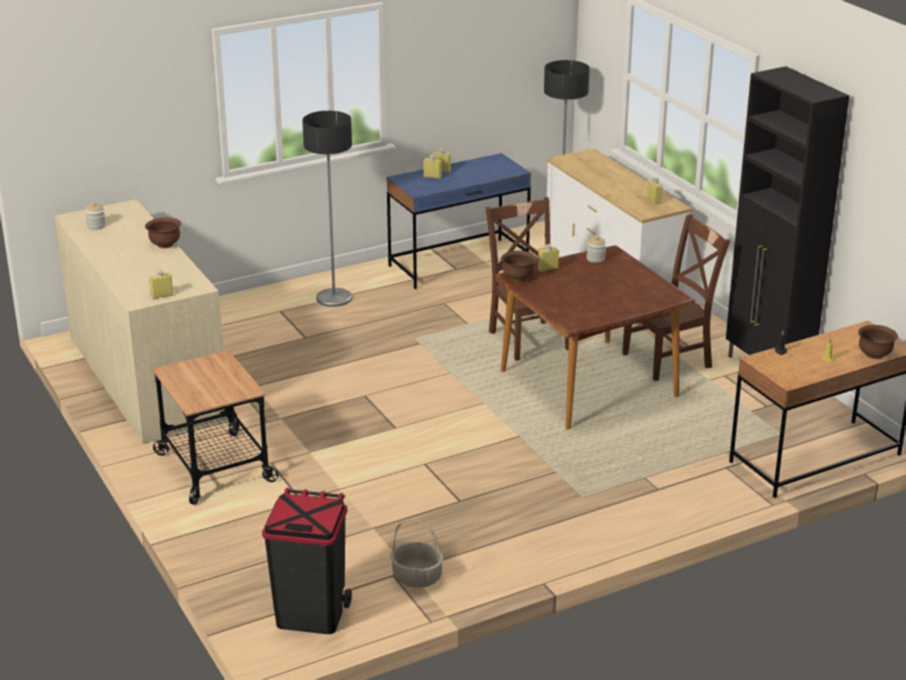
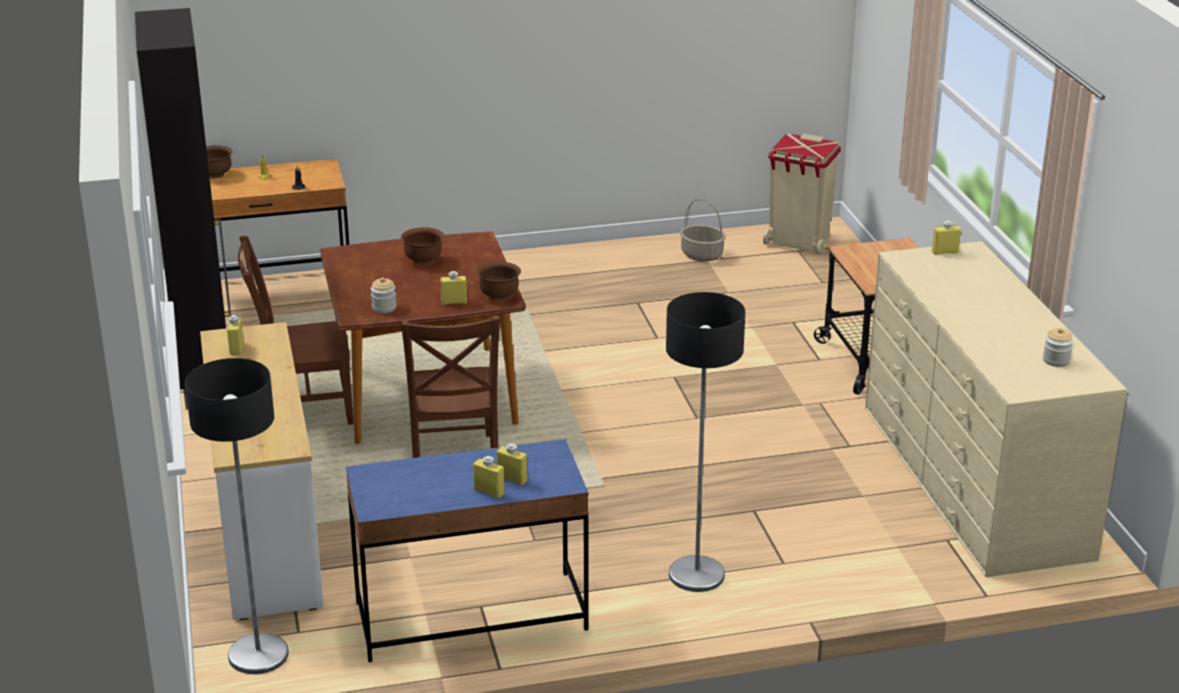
camera: 165 degrees left, 0 degrees up
brown bowl [145,217,181,248] -> brown bowl moved to [401,227,444,265]
black trash can [262,488,352,634] -> beige trash can [763,134,841,255]

